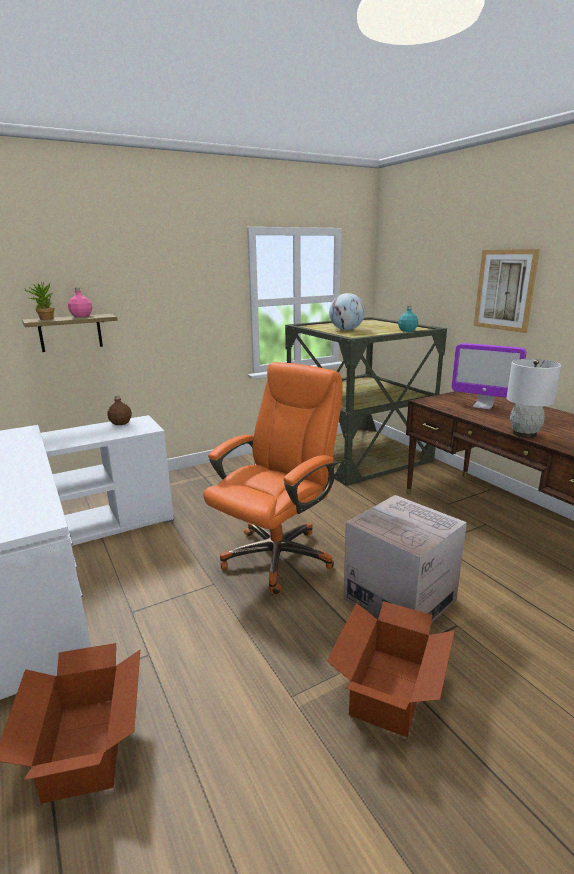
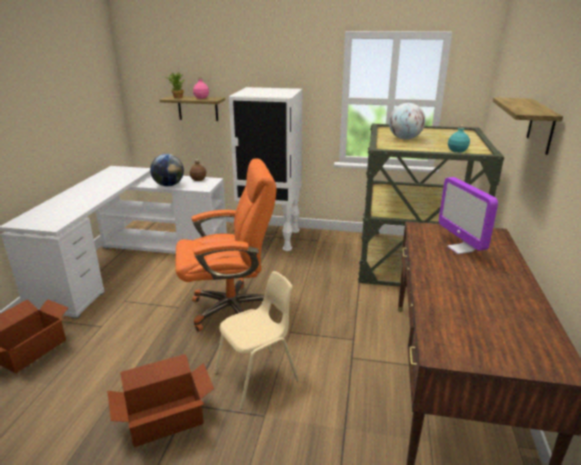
camera: 40 degrees right, 5 degrees up
cardboard box [343,495,467,623] -> beige chair [214,271,299,410]
picture [474,249,540,333] -> shelf [493,97,563,155]
white table lamp [507,359,561,438] -> none
none -> globe [150,154,184,186]
none -> white cabinet [229,87,303,251]

